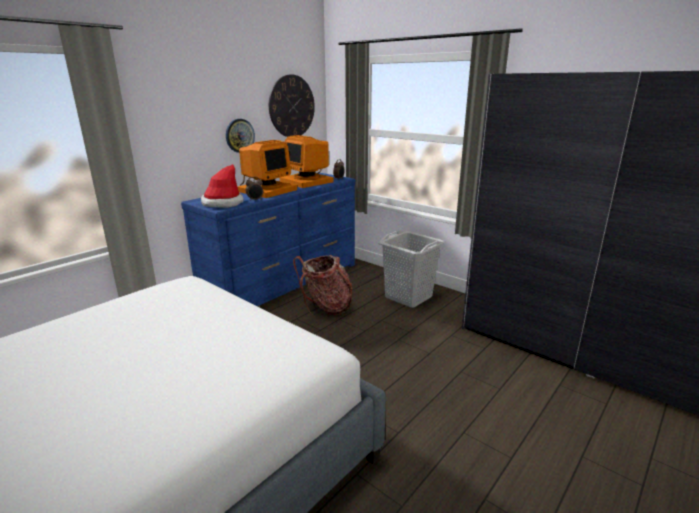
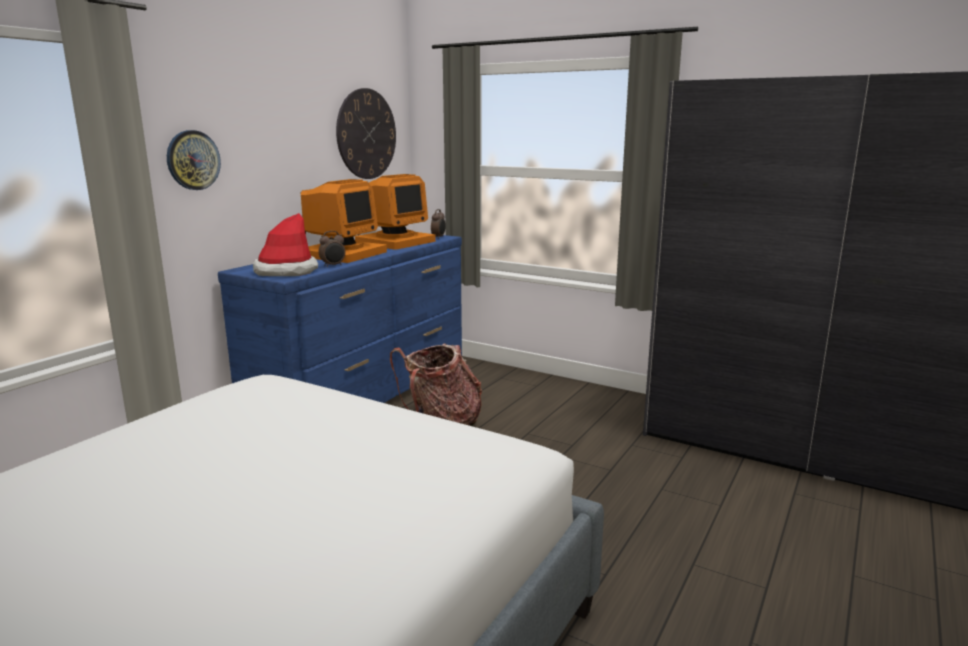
camera: 10 degrees left, 5 degrees down
wall clock [226,119,255,153] -> wall clock moved to [167,130,221,190]
monitor [280,135,334,188] -> monitor turned 90 degrees counterclockwise [355,174,436,250]
grey laundry basket [378,231,445,308] -> none

